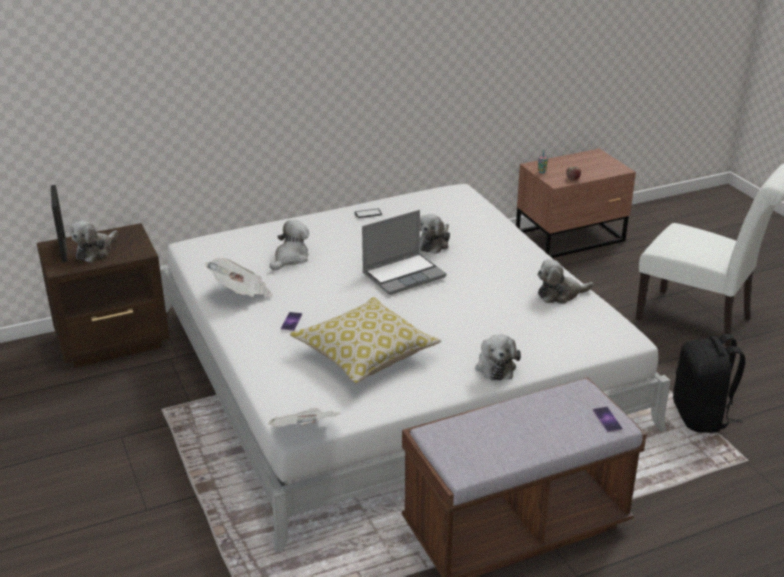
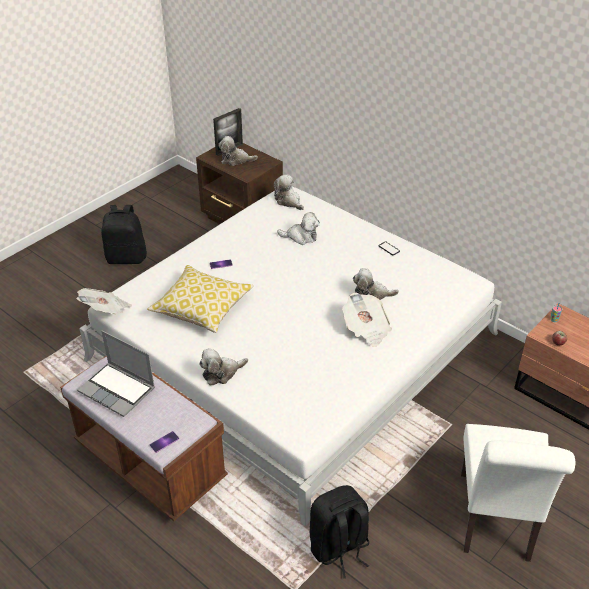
camera: 65 degrees right, 10 degrees up
newspaper [205,258,273,297] -> newspaper moved to [342,292,392,347]
laptop [362,210,446,295] -> laptop moved to [77,330,155,417]
plush toy [537,259,593,304] -> plush toy moved to [274,174,304,210]
none -> black backpack [101,205,147,264]

